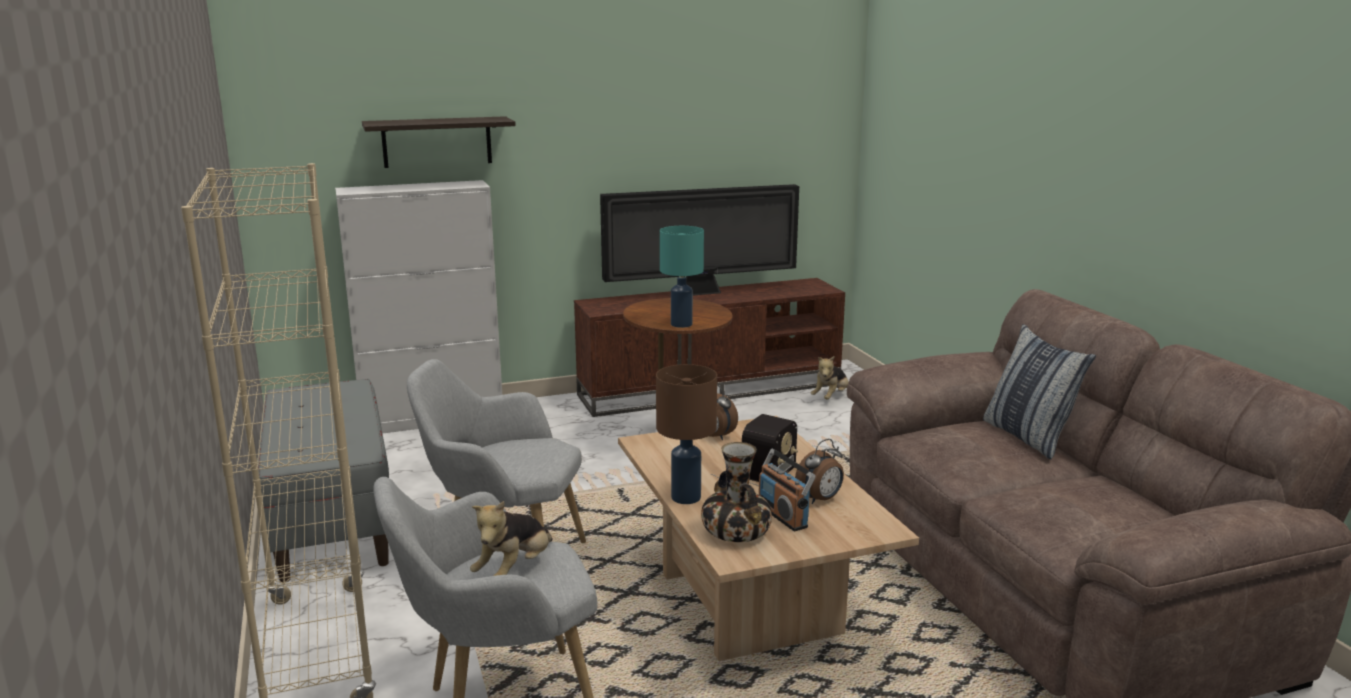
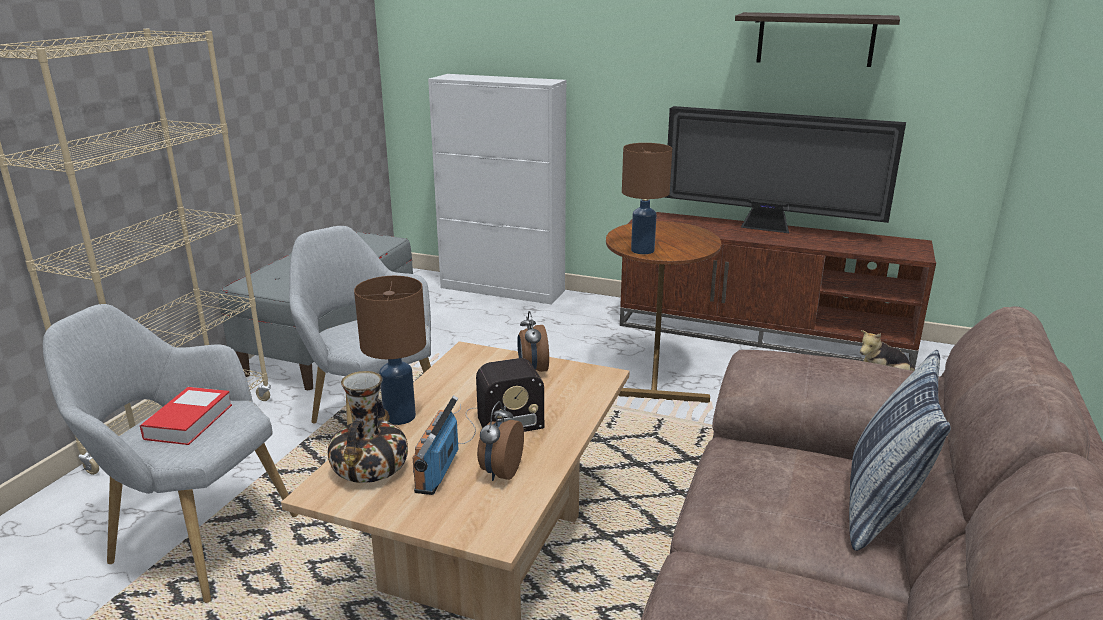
camera: 40 degrees right, 5 degrees up
shelf [362,116,516,168] -> shelf moved to [735,12,900,67]
plush toy [470,501,553,576] -> book [140,387,232,445]
turquoise table lamp [660,226,704,328] -> brown table lamp [622,143,672,254]
alarm clock [795,439,844,504] -> alarm clock turned 105 degrees clockwise [477,401,524,481]

